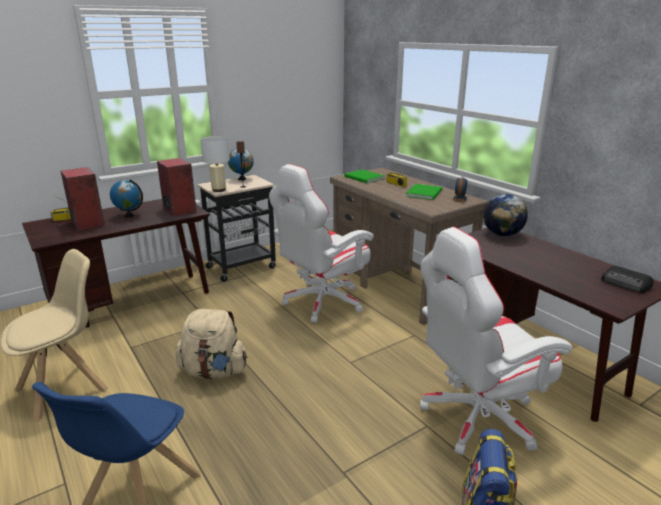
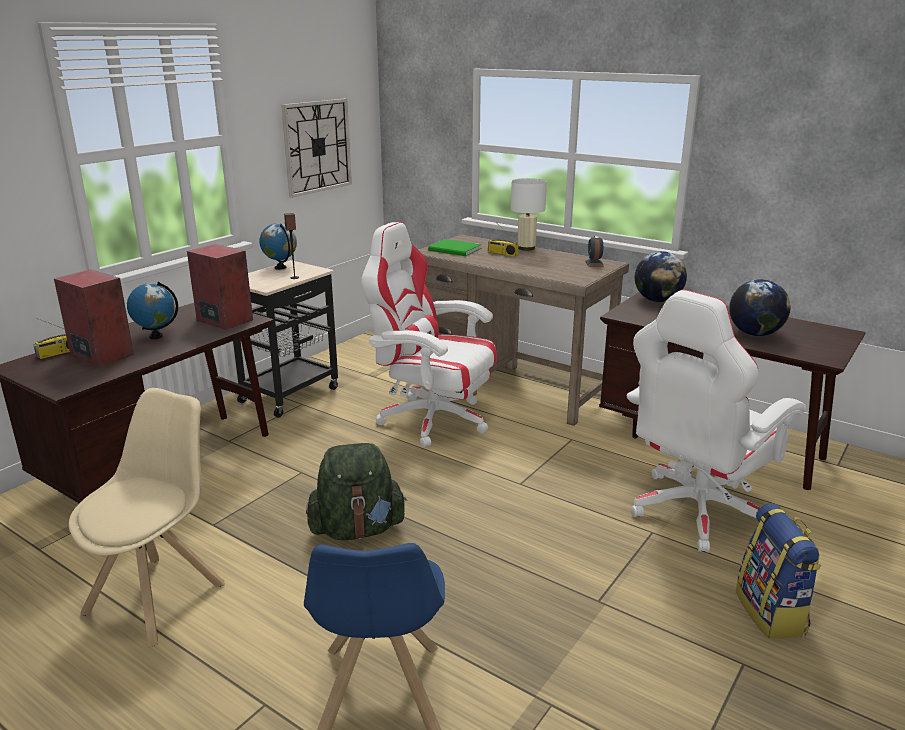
camera: 20 degrees left, 0 degrees up
beige backpack [176,309,247,379] -> green backpack [306,443,407,540]
white table lamp [201,136,230,192] -> white table lamp moved to [511,178,547,251]
white office chair [269,164,374,323] -> white office chair turned 90 degrees clockwise [361,222,497,447]
green book [406,184,442,200] -> none
radio [601,266,654,293] -> none
none -> wall clock [281,99,352,198]
none -> globe [729,279,790,336]

